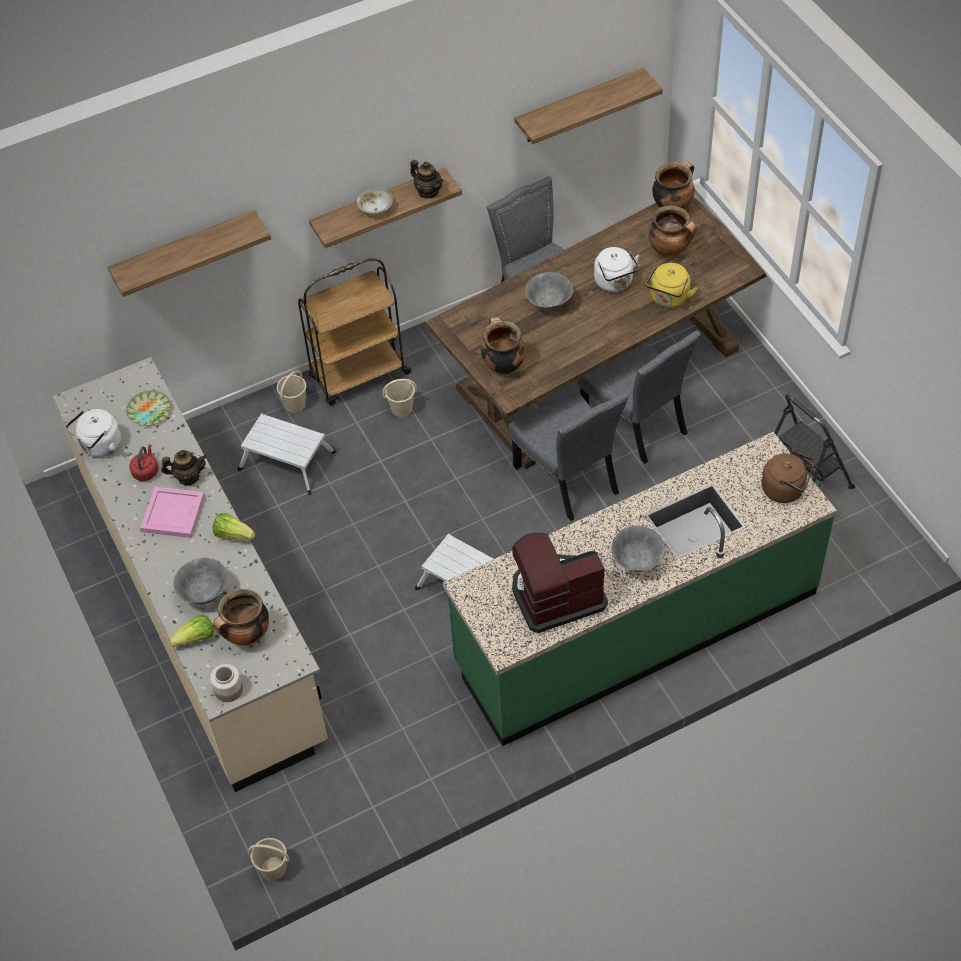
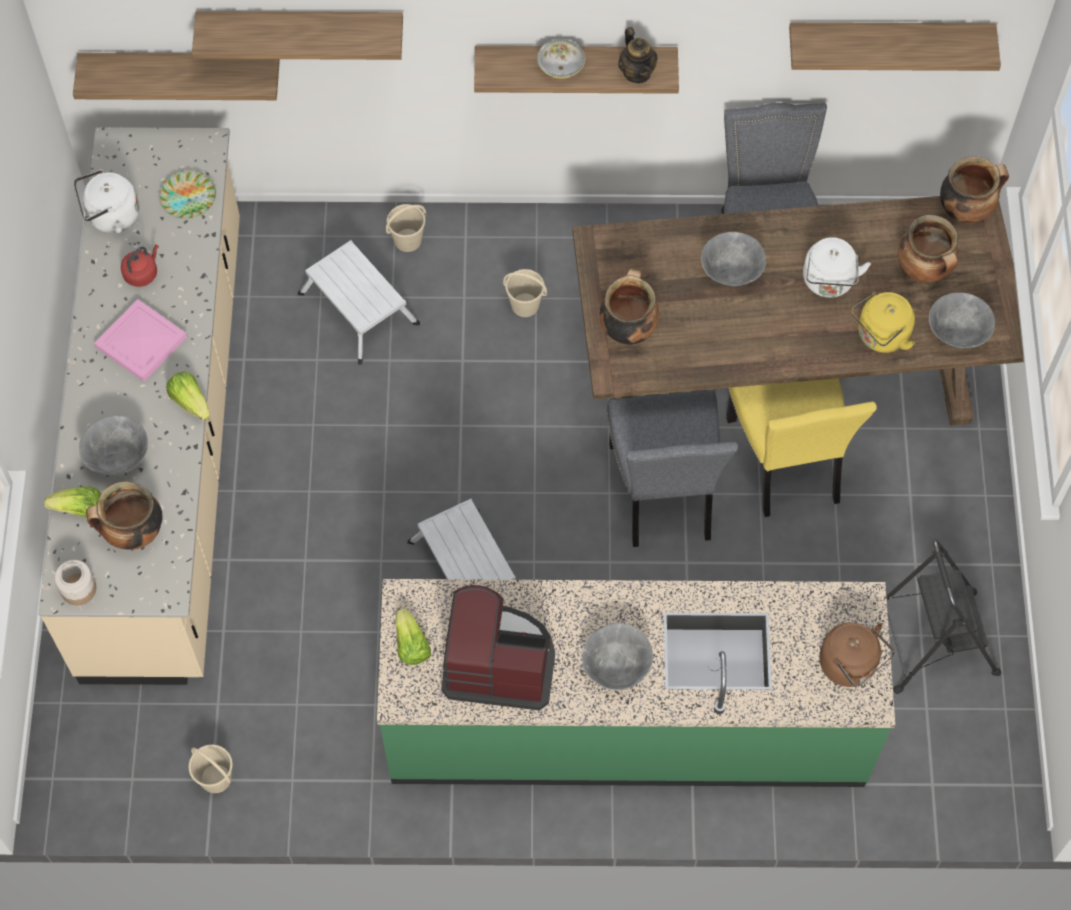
camera: 25 degrees right, 10 degrees up
teapot [162,450,207,486] -> none
beige bucket [248,838,290,881] -> beige bucket moved to [189,745,233,793]
brown cart [298,258,411,406] -> none
grey chair [577,330,701,463] -> yellow chair [726,378,877,517]
none -> shelf [73,53,280,100]
none -> lettuce [395,608,431,665]
none -> grey bowl [929,293,995,348]

